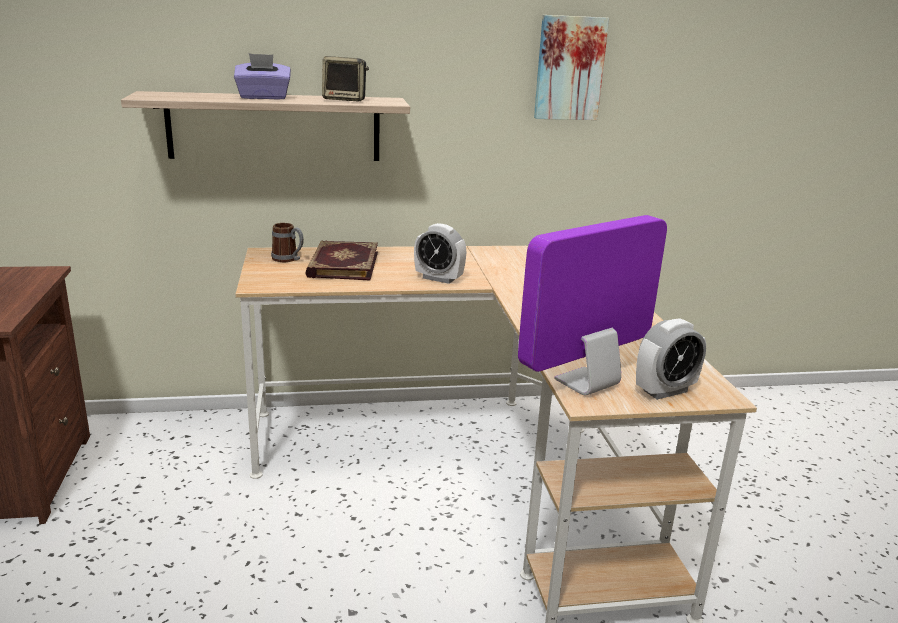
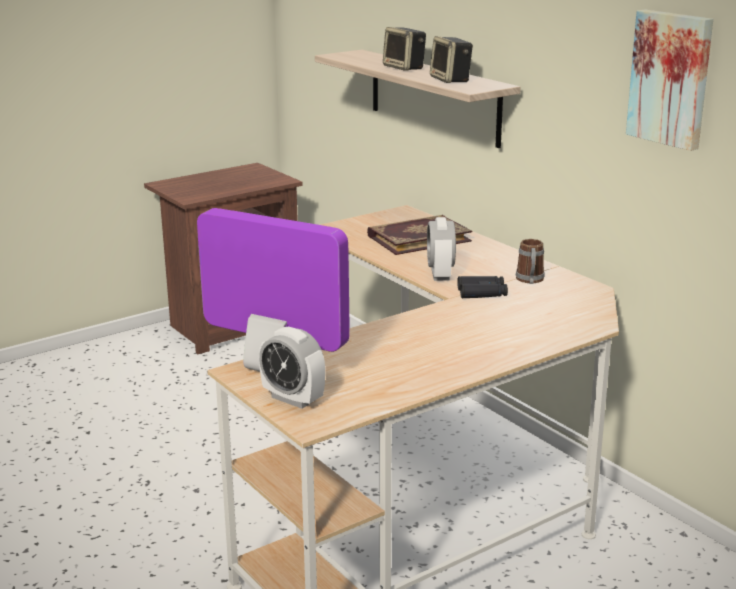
camera: 65 degrees right, 0 degrees up
purple tissue box [234,53,291,100] -> speaker [383,27,426,71]
mug [271,223,304,262] -> mug moved to [516,239,545,284]
none -> black binoculars [457,276,508,298]

